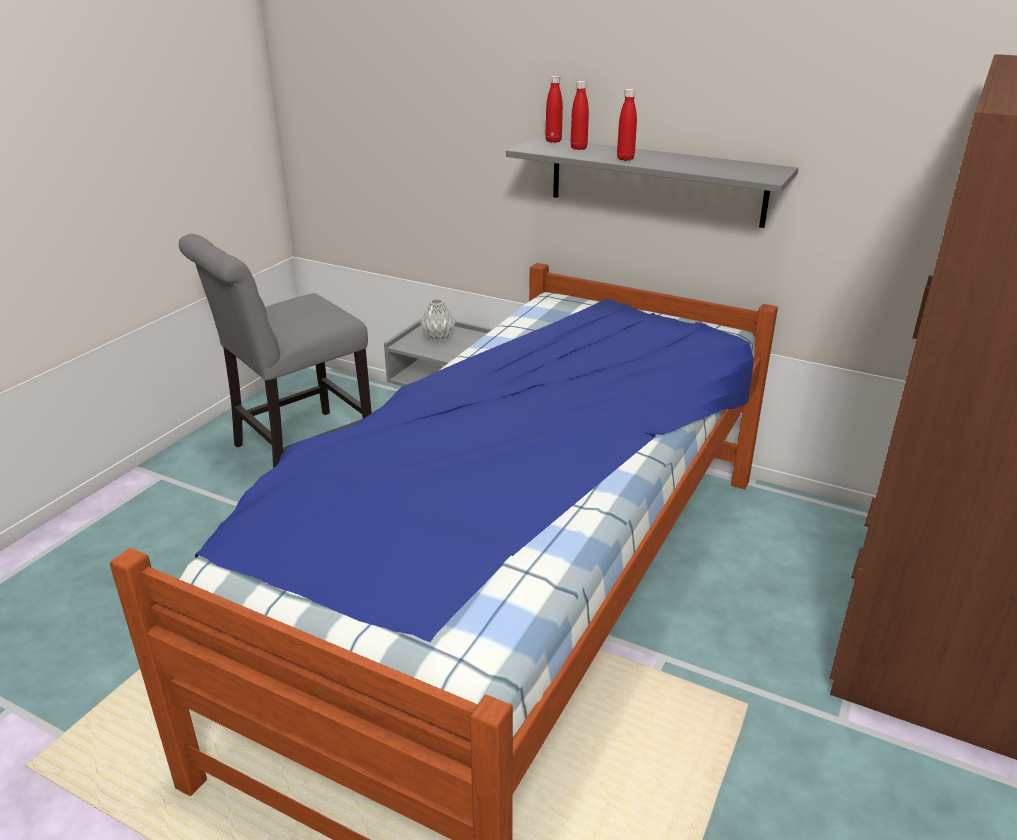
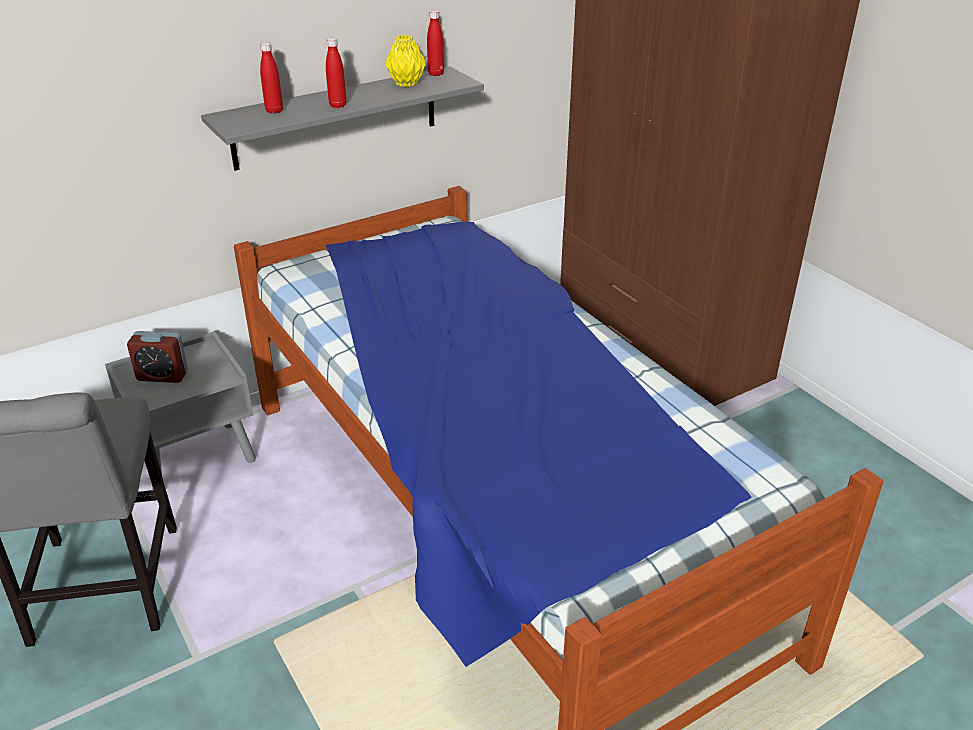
camera: 60 degrees left, 5 degrees up
grey vase [420,299,455,342] -> alarm clock [127,331,188,383]
red bottle [545,76,563,143] -> red bottle moved to [427,11,444,76]
none -> yellow vase [385,35,426,87]

